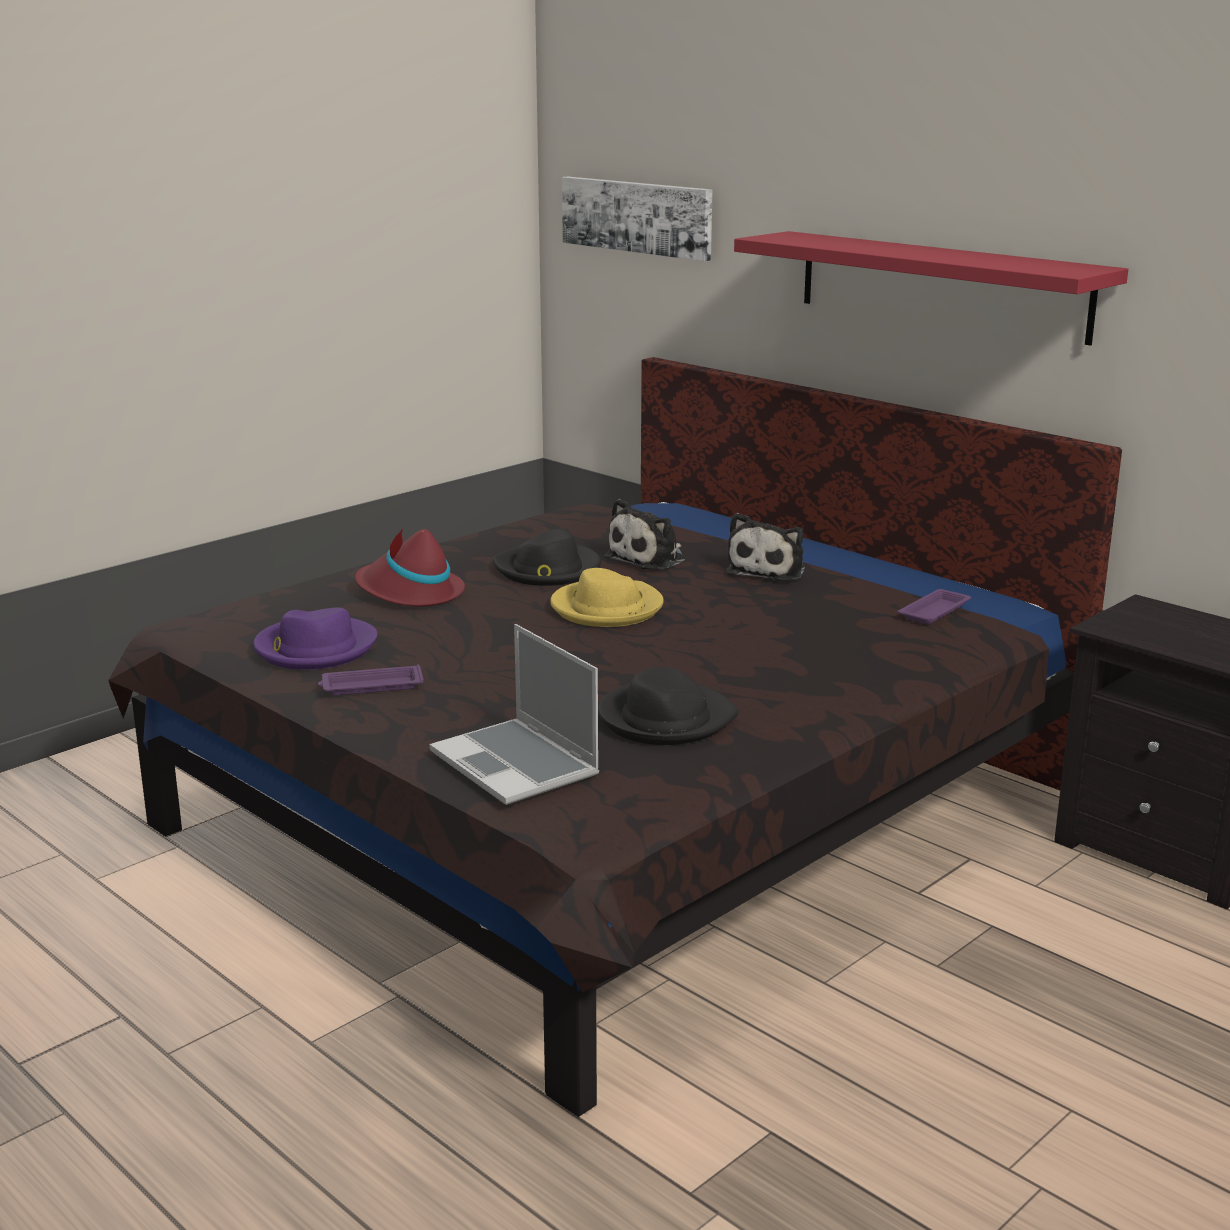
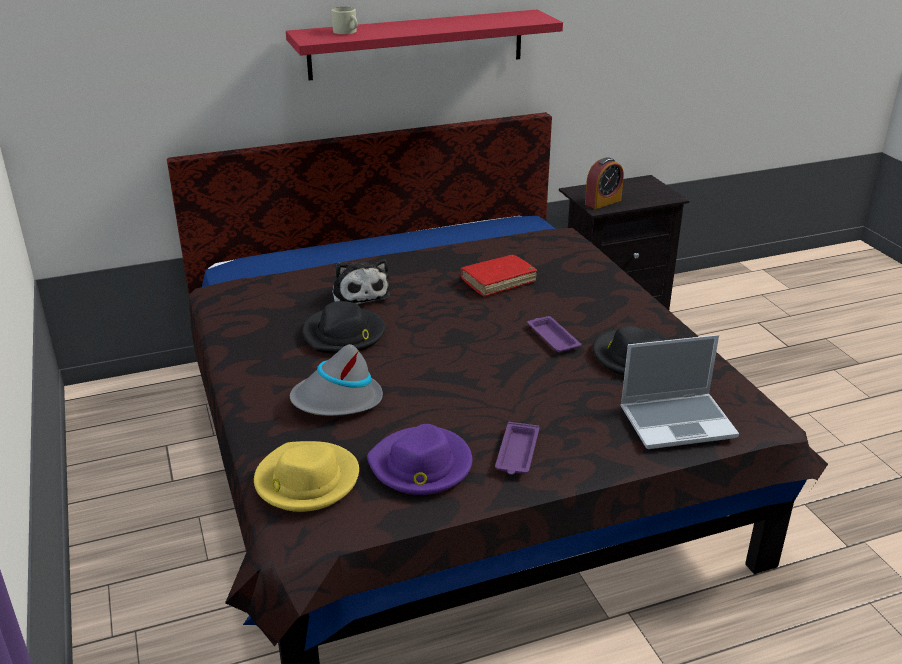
camera: 65 degrees left, 10 degrees up
red hat [355,528,465,607] -> grey hat [290,344,383,416]
yellow hat [550,568,664,627] -> yellow hat moved to [254,441,359,512]
picture [562,177,713,261] -> none
plush toy [726,513,805,581] -> none
purple tray [898,589,971,624] -> purple tray moved to [527,316,582,352]
none -> beige mug [332,7,358,34]
none -> red book [460,255,537,297]
none -> alarm clock [585,157,624,209]

